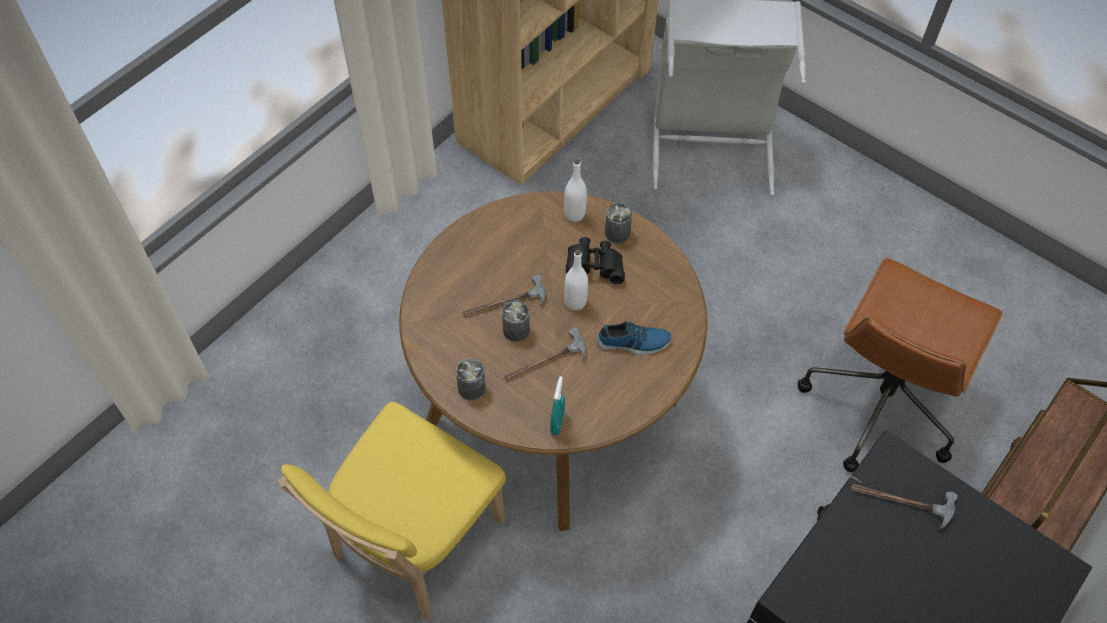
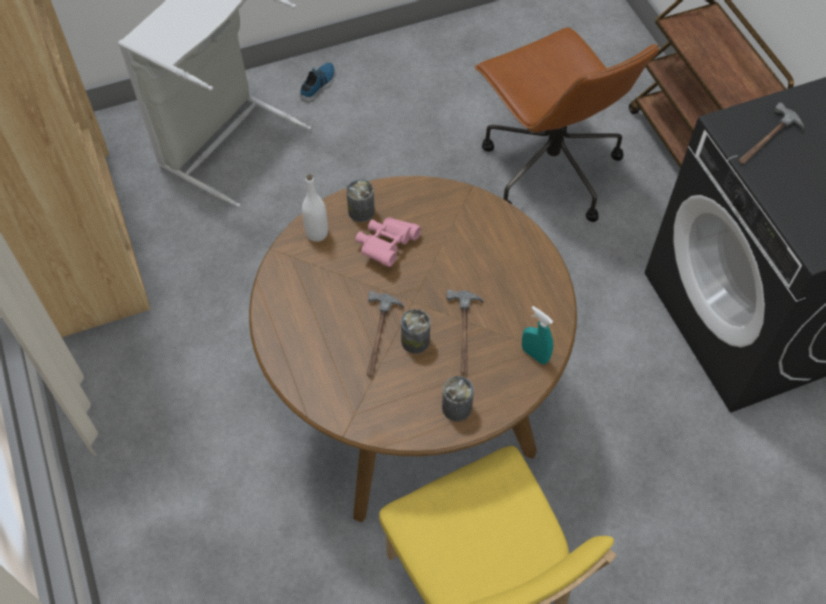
camera: 60 degrees left, 0 degrees up
white bottle [564,249,588,310] -> none
black binoculars [566,237,625,284] -> pink binoculars [355,217,421,267]
shoe [597,321,672,355] -> shoe moved to [300,63,335,102]

